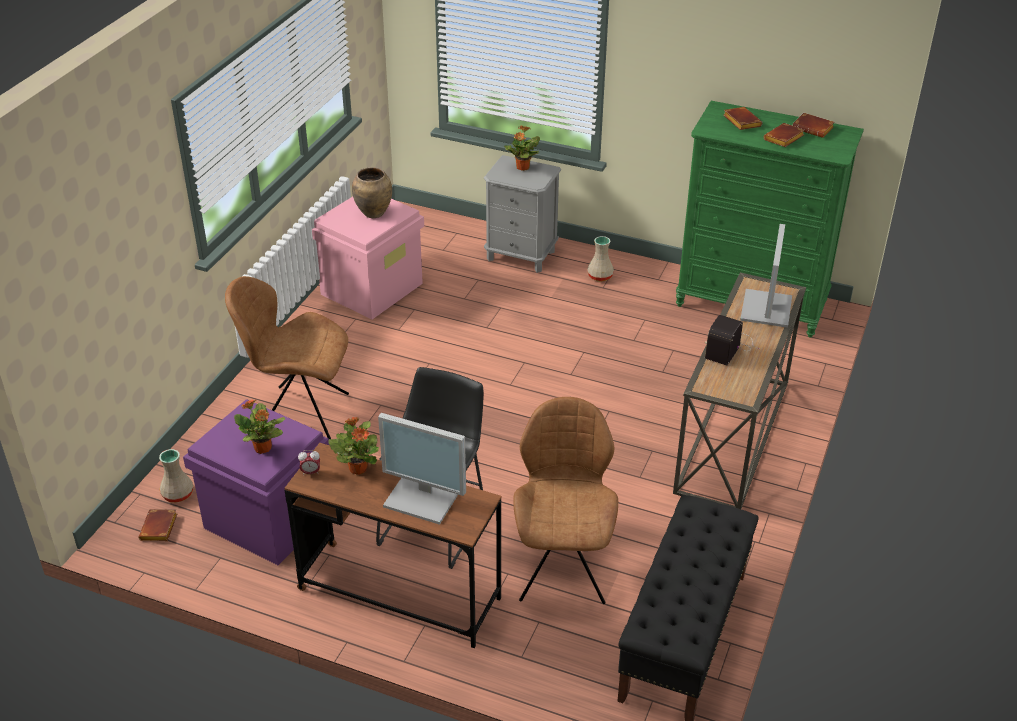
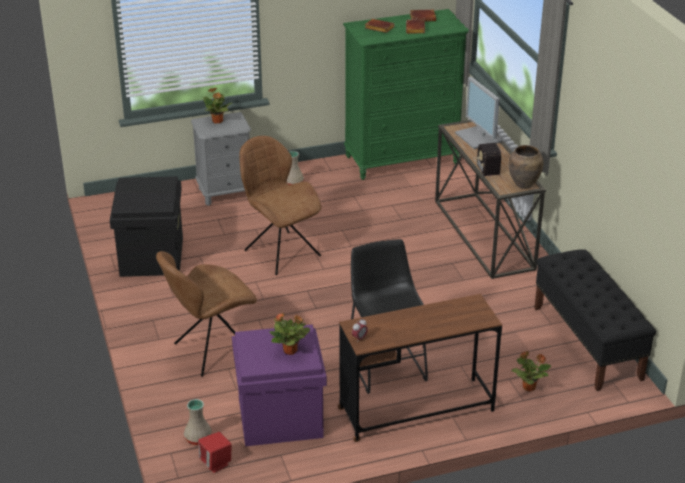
camera: 40 degrees left, 5 degrees down
brown book [138,509,177,541] -> red speaker [198,432,232,473]
pink storage box [312,197,424,319] -> black storage box [110,176,183,277]
potted plant [328,417,379,474] -> potted plant moved to [511,351,551,392]
brown vase [352,167,392,218] -> brown vase moved to [508,145,543,189]
monitor [378,413,466,525] -> none
brown chair [513,397,618,604] -> brown chair moved to [239,136,321,275]

